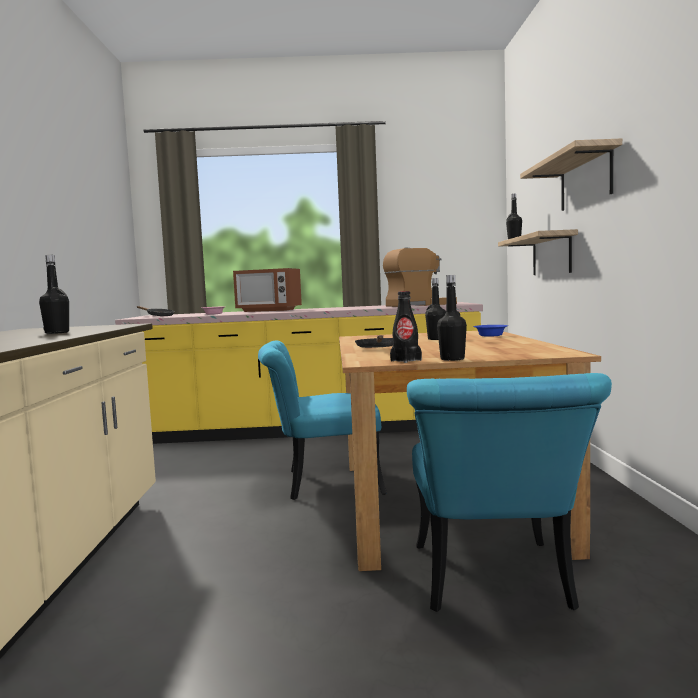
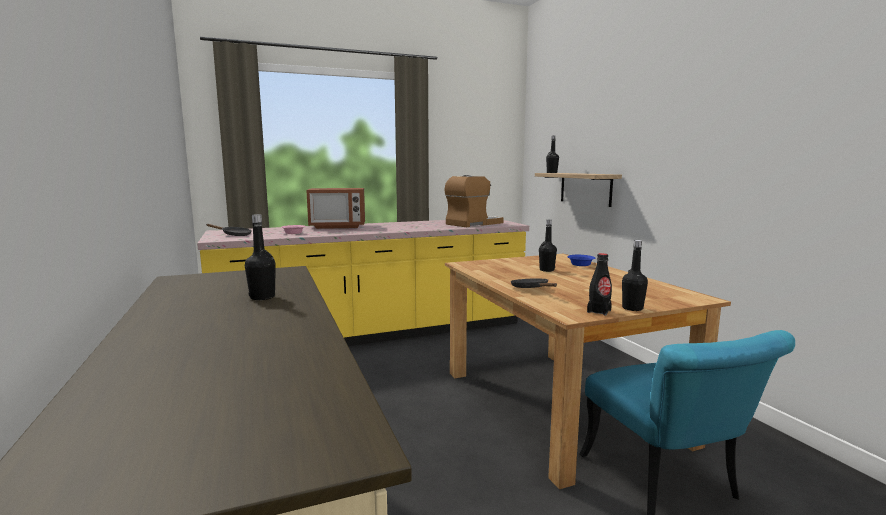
camera: 20 degrees left, 5 degrees up
turquoise chair [258,340,387,500] -> none
shelf [520,138,622,211] -> none

